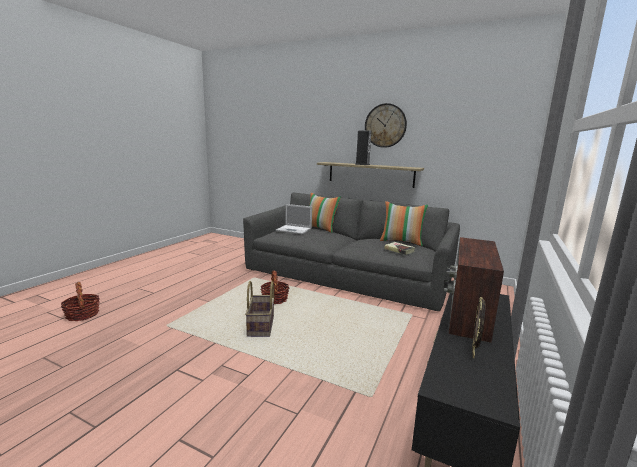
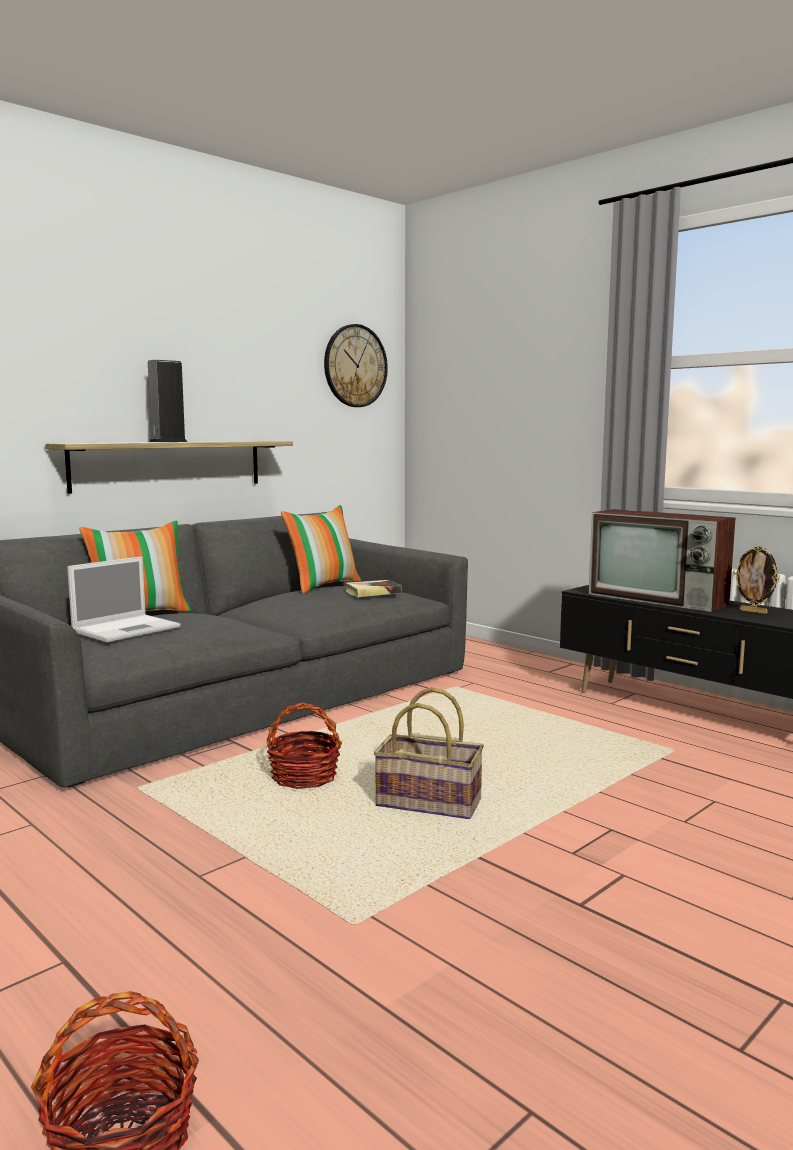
camera: 70 degrees left, 5 degrees down
wall clock [365,103,407,148] -> wall clock moved to [324,324,388,407]

